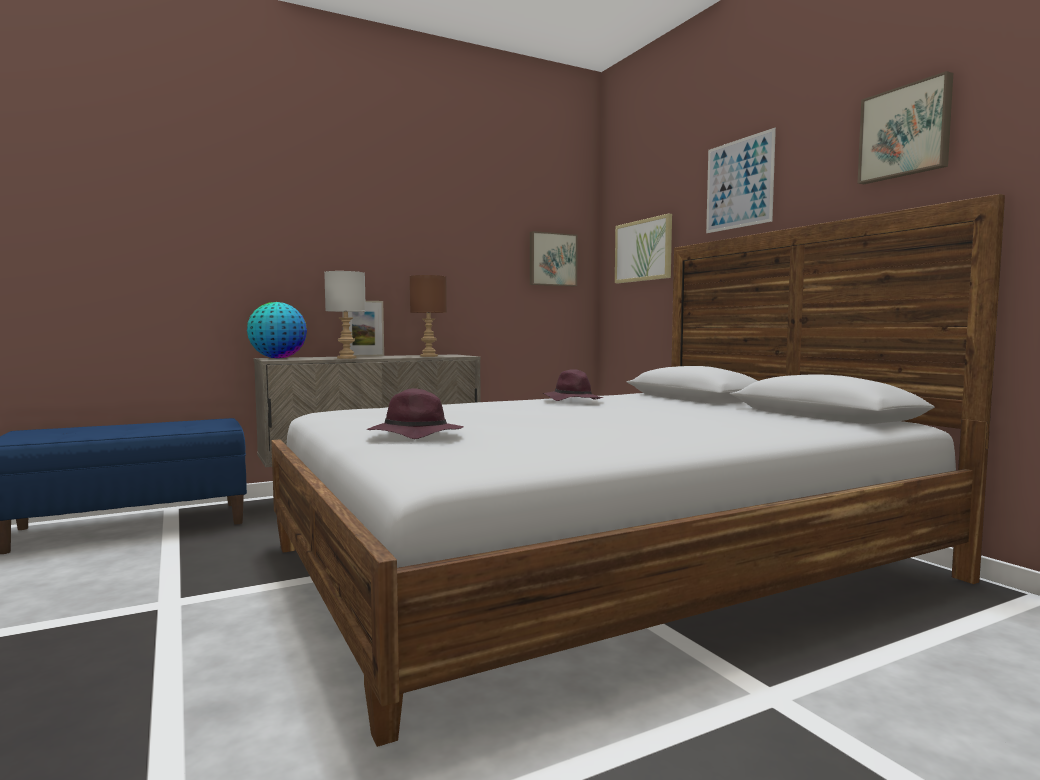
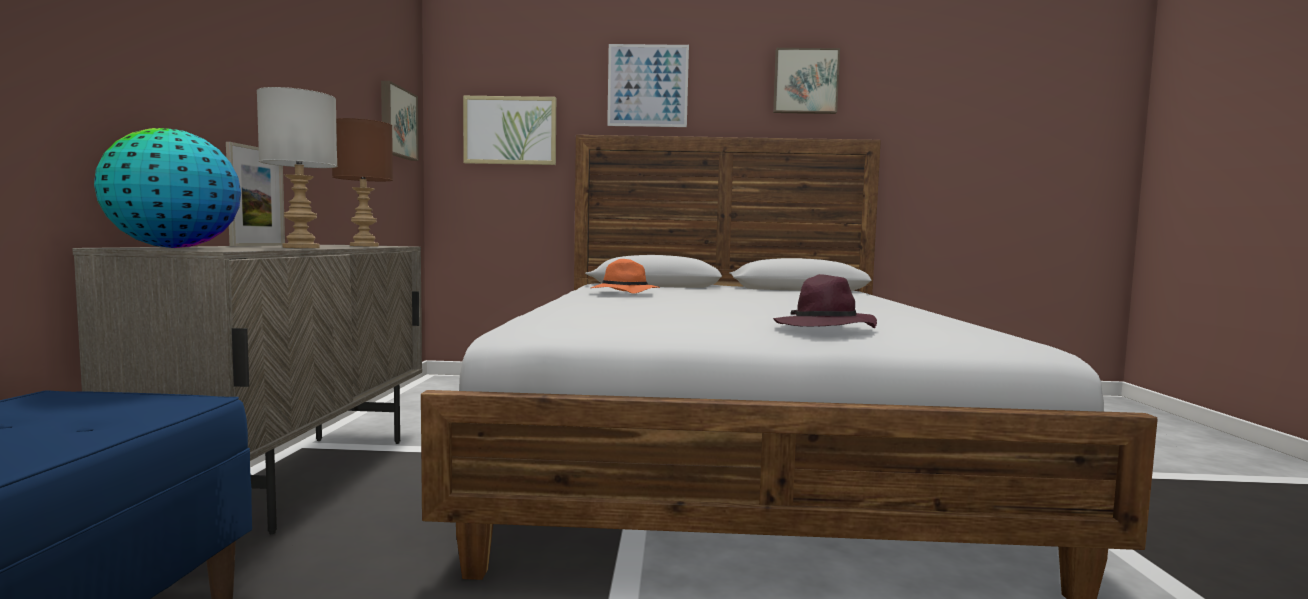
camera: 60 degrees left, 0 degrees up
purple hat [543,369,603,401] -> orange hat [591,259,660,294]

